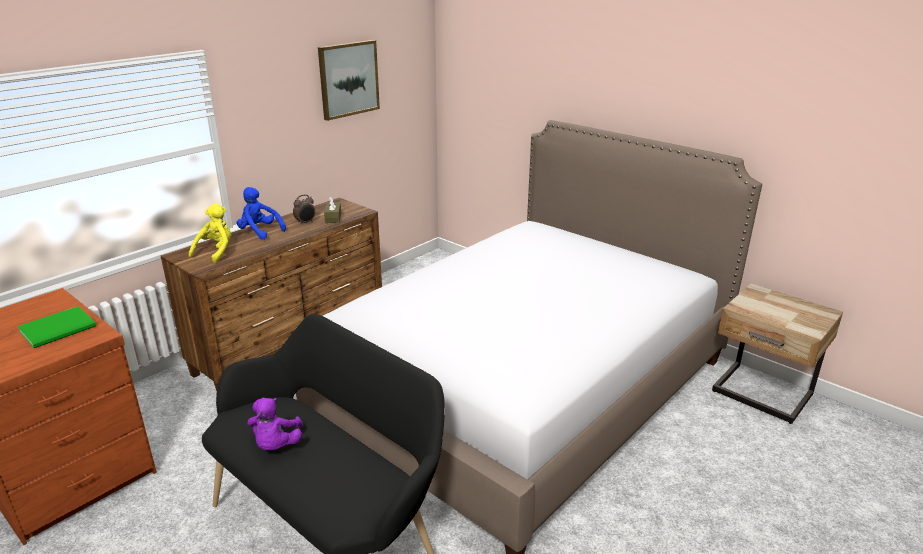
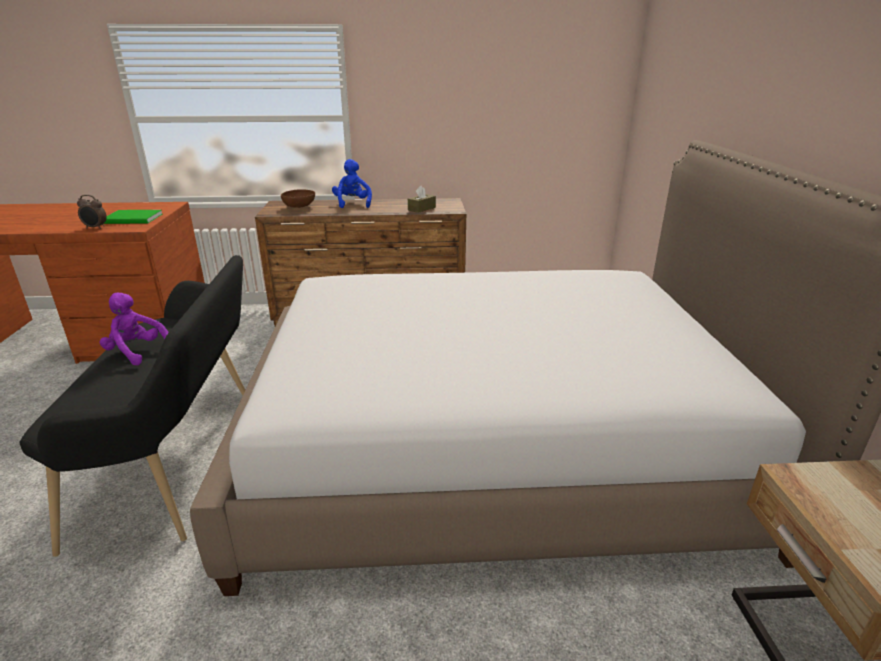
camera: 45 degrees right, 0 degrees up
yellow plush toy [189,203,231,263] -> brown bowl [281,189,315,208]
purple plush toy [247,398,304,451] -> purple plush toy turned 75 degrees clockwise [100,293,169,365]
alarm clock [293,194,315,225] -> alarm clock moved to [77,195,107,229]
picture [318,40,380,121] -> none

